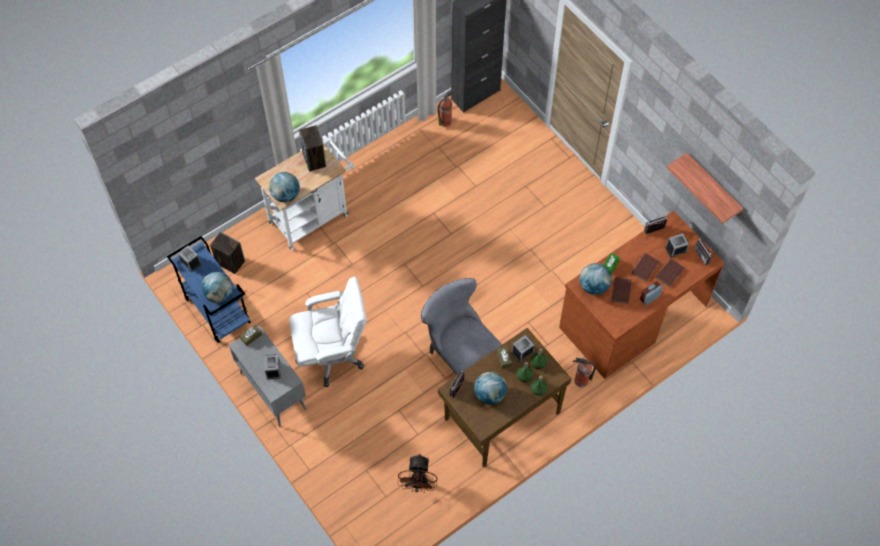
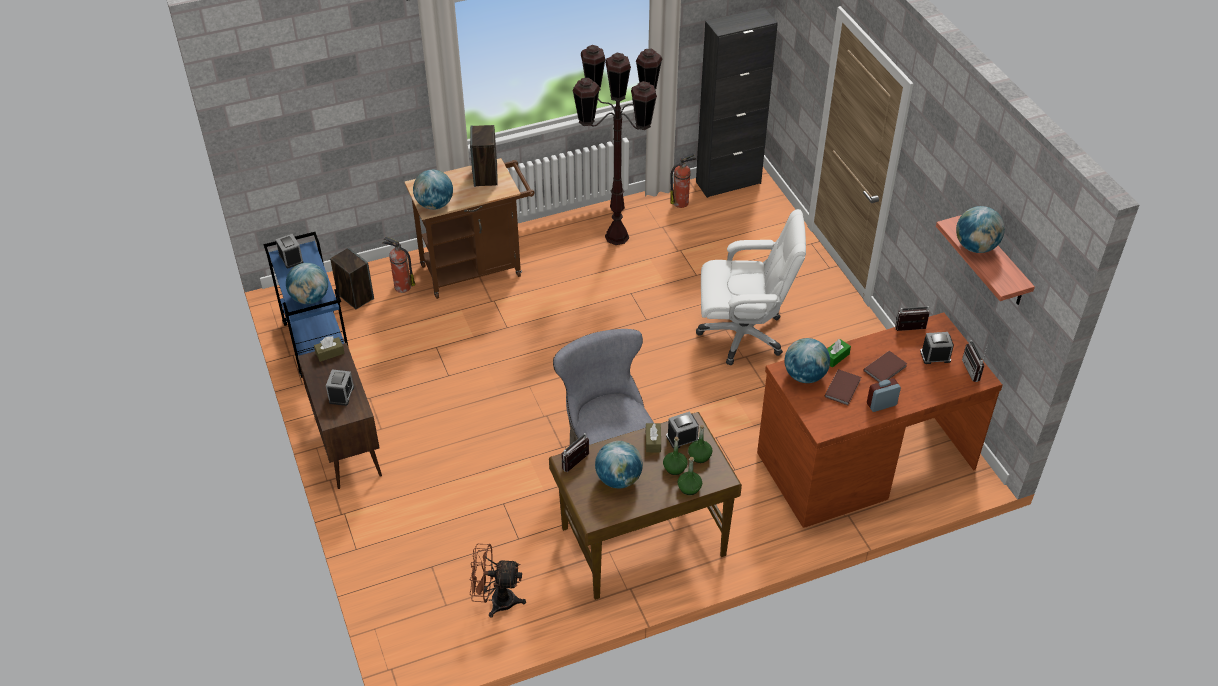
camera: 15 degrees right, 15 degrees down
grey cabinet [229,326,306,427] -> brown cabinet [298,343,382,489]
white cart [255,138,354,251] -> brown cart [405,158,534,299]
white office chair [289,277,366,387] -> white office chair moved to [696,209,806,365]
brown fan [398,454,438,493] -> brown fan turned 75 degrees clockwise [469,544,526,618]
fire extinguisher [573,358,596,387] -> fire extinguisher moved to [382,237,415,293]
brown book [655,259,684,287] -> none
none -> brown floor lamp [573,45,662,245]
none -> globe [956,206,1005,253]

